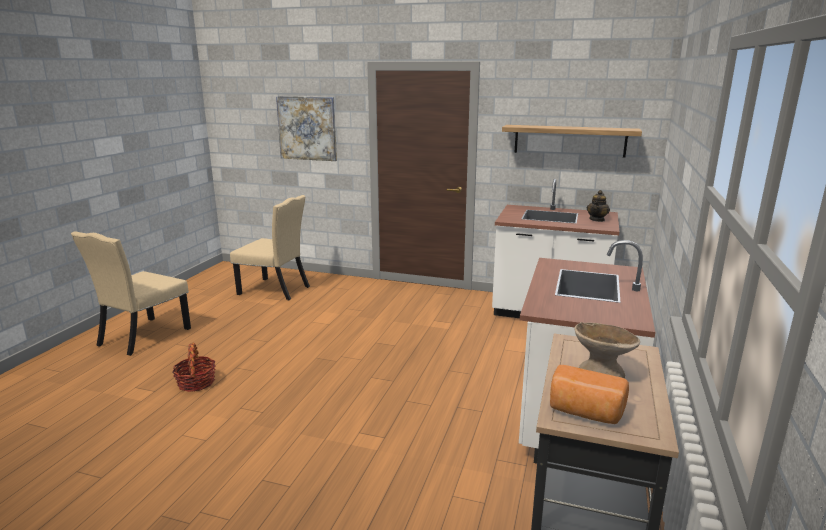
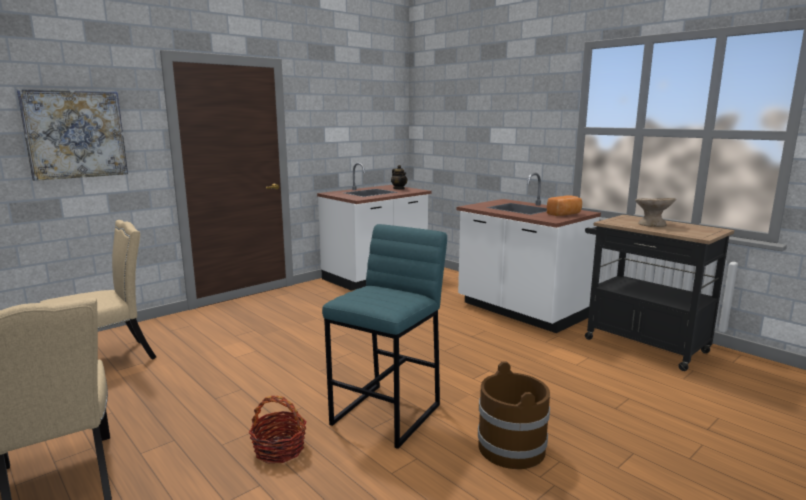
camera: 60 degrees left, 5 degrees down
shelf [502,125,642,157] -> none
bread [550,365,629,424] -> bread moved to [547,195,582,216]
none -> turquoise stool [322,224,447,449]
none -> brown bucket [478,361,550,469]

